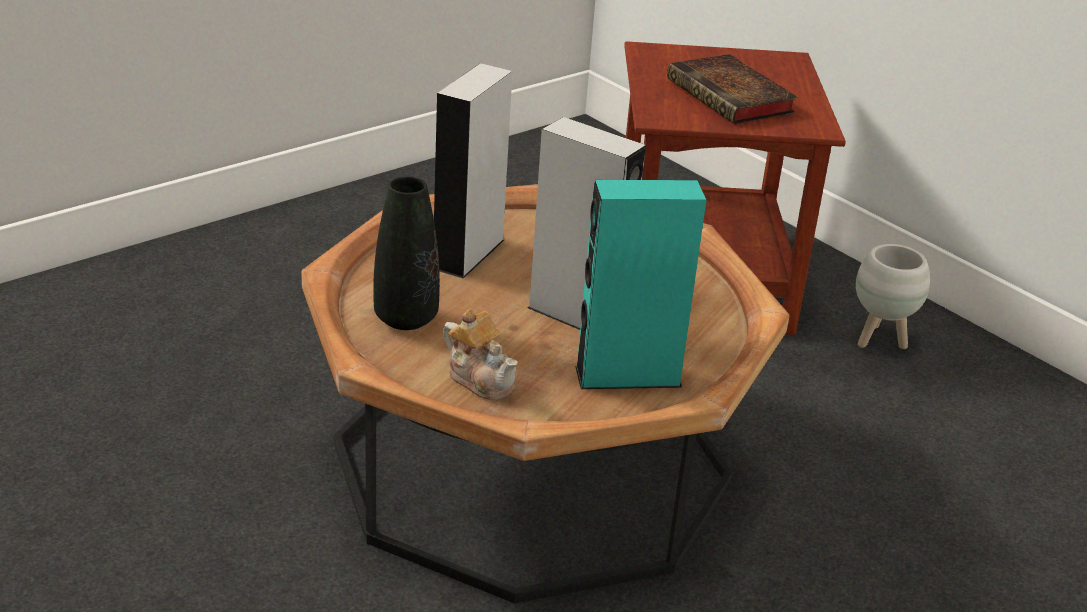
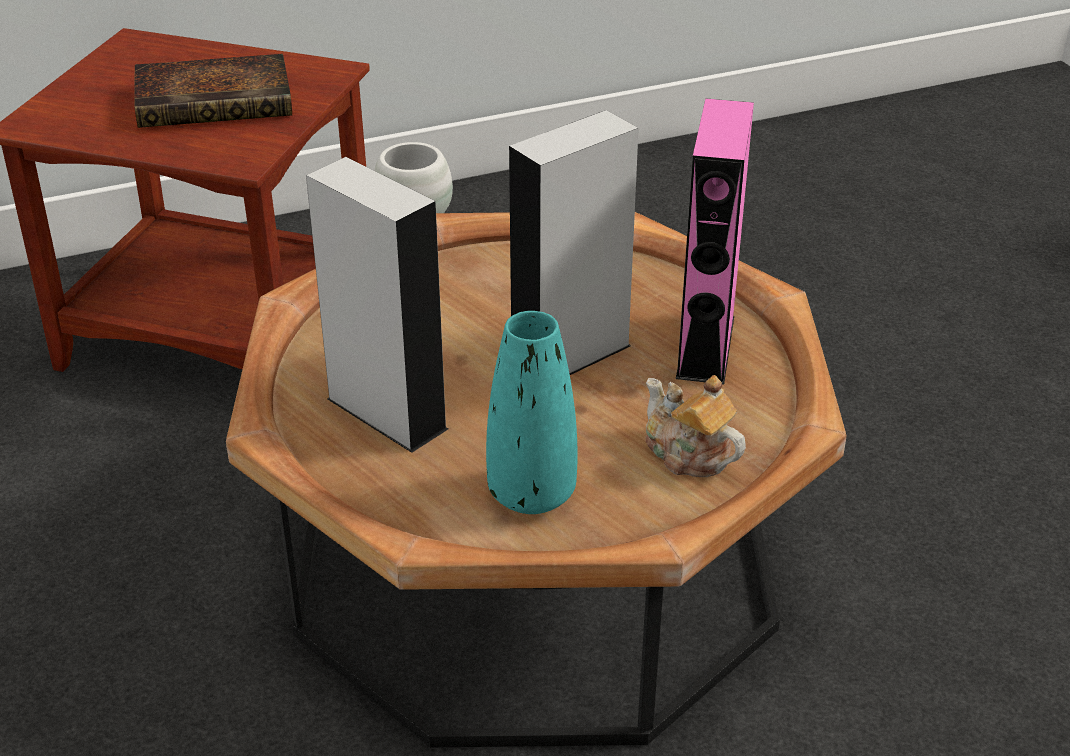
camera: 70 degrees left, 5 degrees up
black vase [373,177,440,330] -> turquoise vase [486,311,577,514]
teapot [443,309,518,400] -> teapot turned 105 degrees counterclockwise [645,375,746,477]
turquoise speaker [575,180,706,389] -> pink speaker [676,98,754,385]

